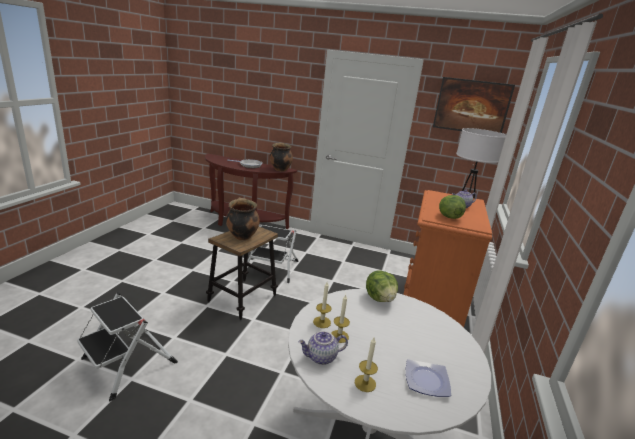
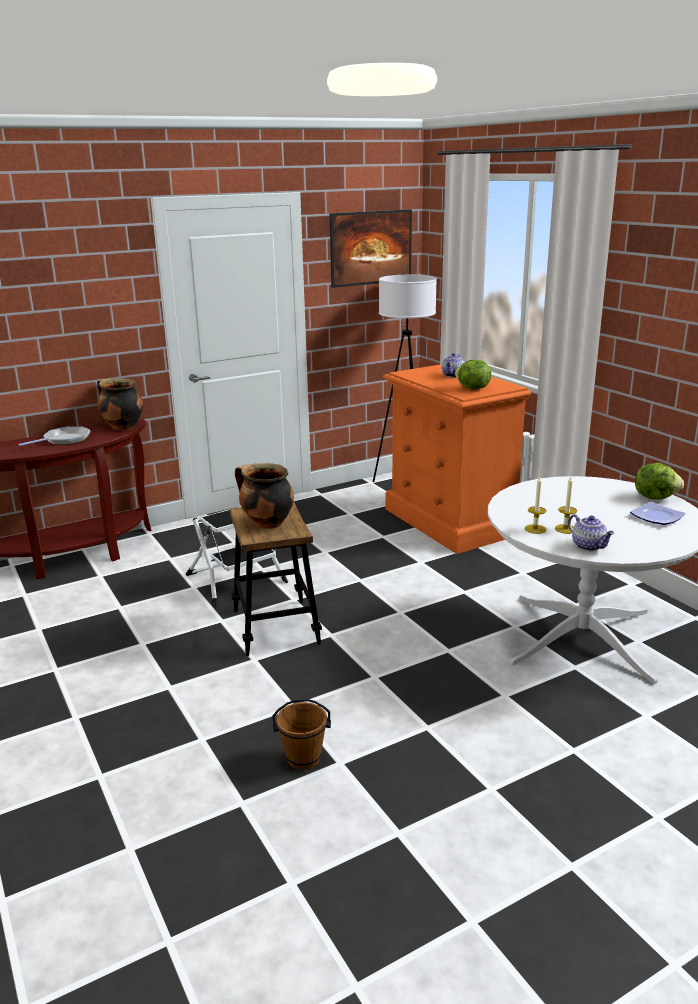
camera: 45 degrees left, 0 degrees up
step ladder [77,292,178,401] -> brown bucket [272,699,331,770]
teapot [298,331,348,365] -> teapot turned 60 degrees counterclockwise [568,514,614,551]
candle [355,338,378,392] -> none
lettuce [366,270,398,302] -> lettuce moved to [635,463,684,500]

